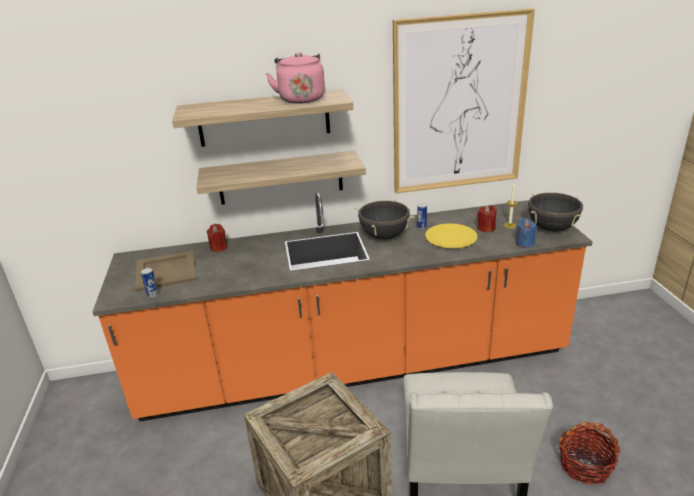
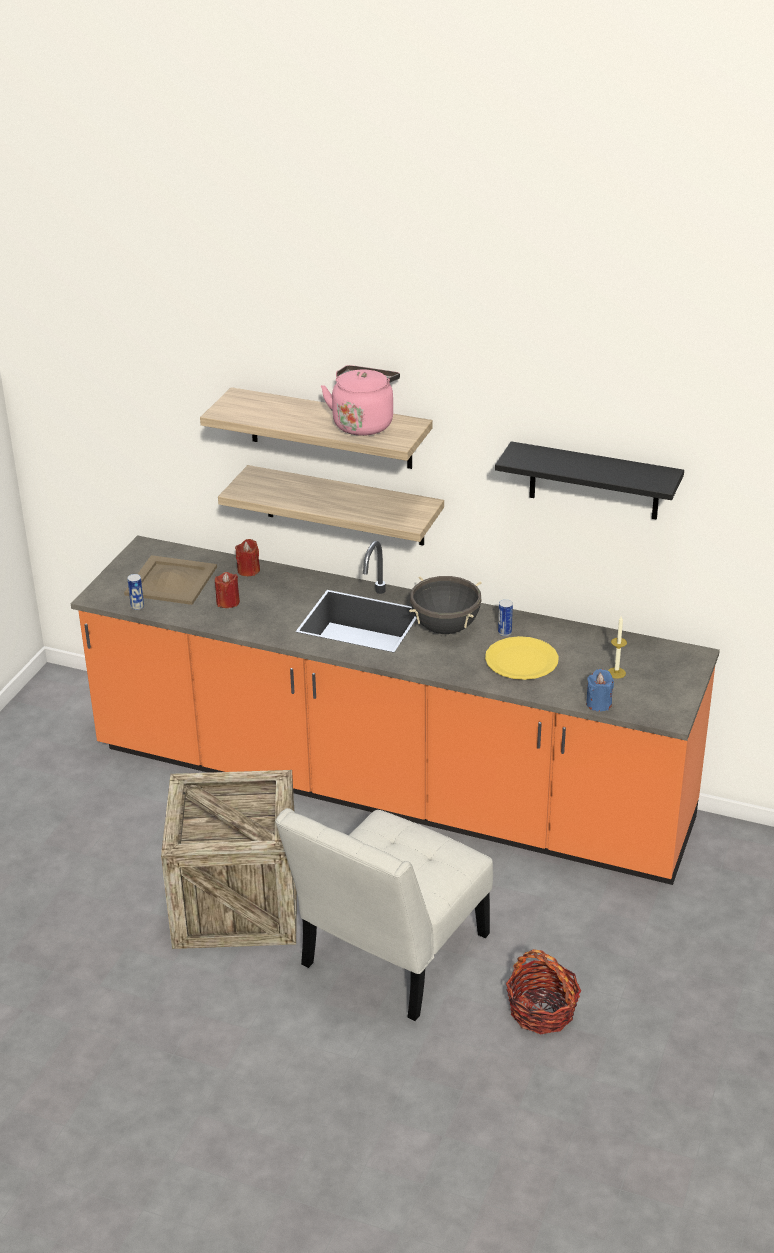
camera: 30 degrees right, 5 degrees up
picture [393,8,535,193] -> black shelf [495,441,684,520]
red candle [477,205,496,233] -> red candle moved to [215,572,240,608]
black cooking pot [528,193,583,232] -> none

